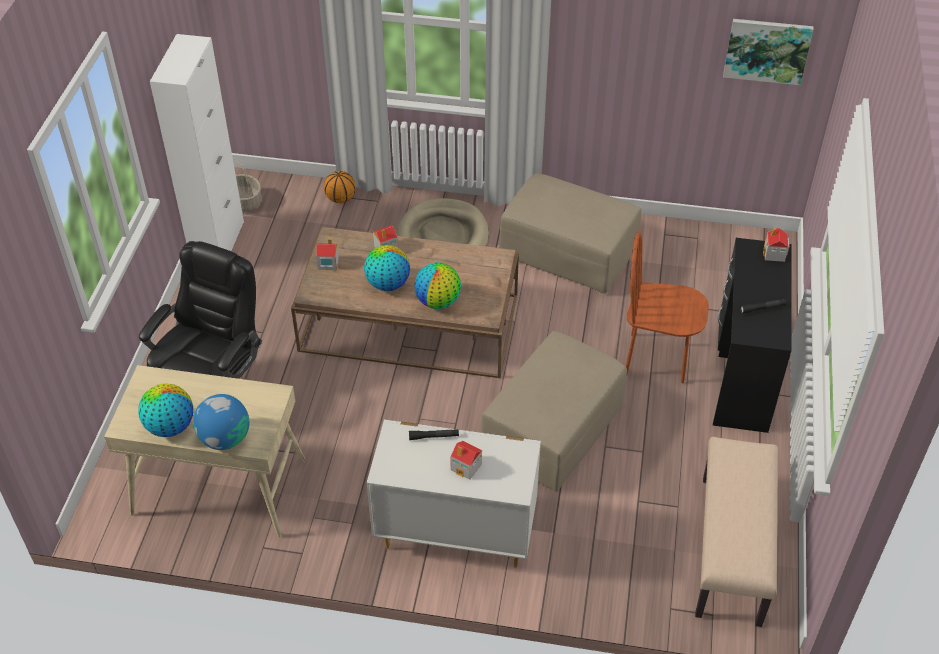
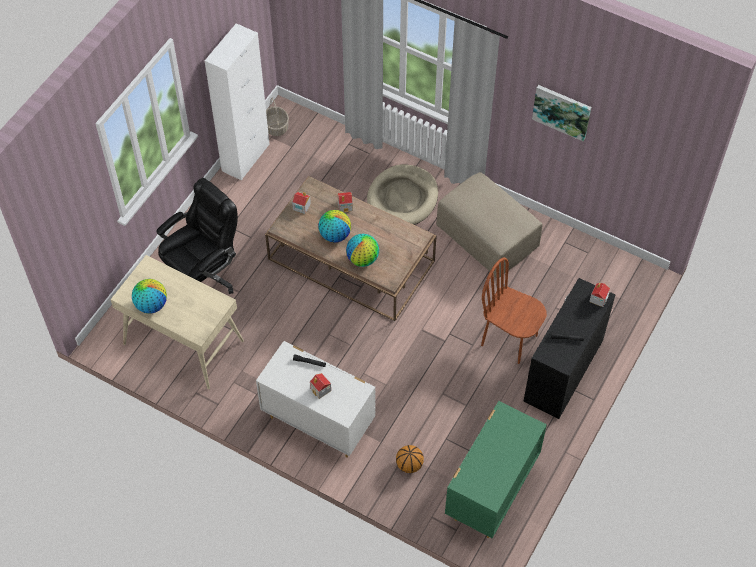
camera: 20 degrees right, 10 degrees up
globe [193,394,249,450] -> none
basketball [324,171,356,203] -> basketball moved to [396,445,424,473]
beige ottoman [481,331,627,492] -> none
beige bench [695,437,778,627] -> green dresser [445,401,547,538]
picture [723,19,813,85] -> picture moved to [532,85,591,141]

